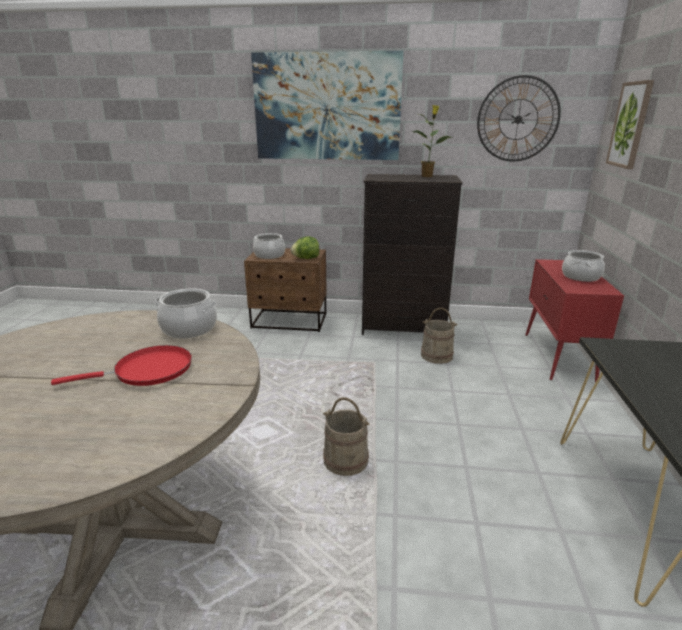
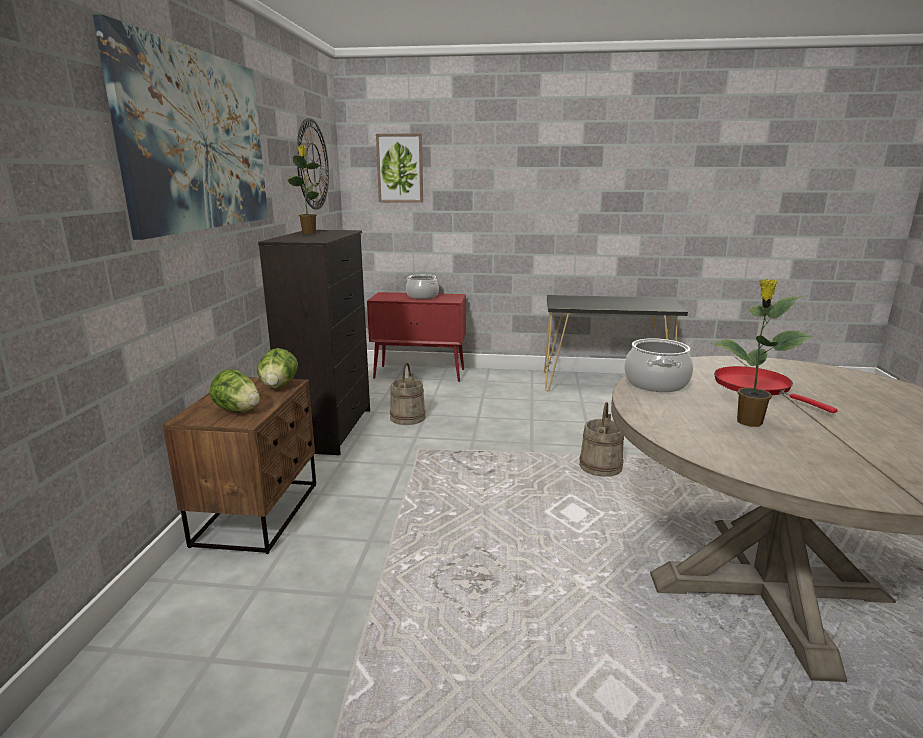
camera: 90 degrees left, 5 degrees down
cooking pot [253,233,285,259] -> lettuce [210,369,260,413]
none -> potted plant [711,279,813,427]

